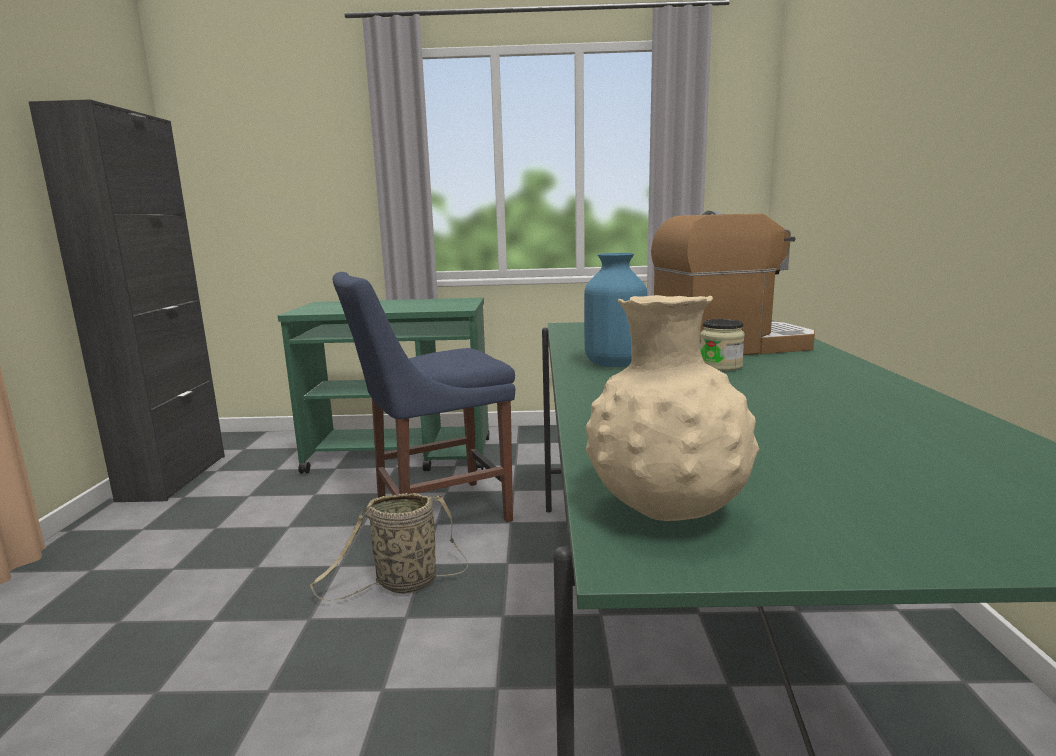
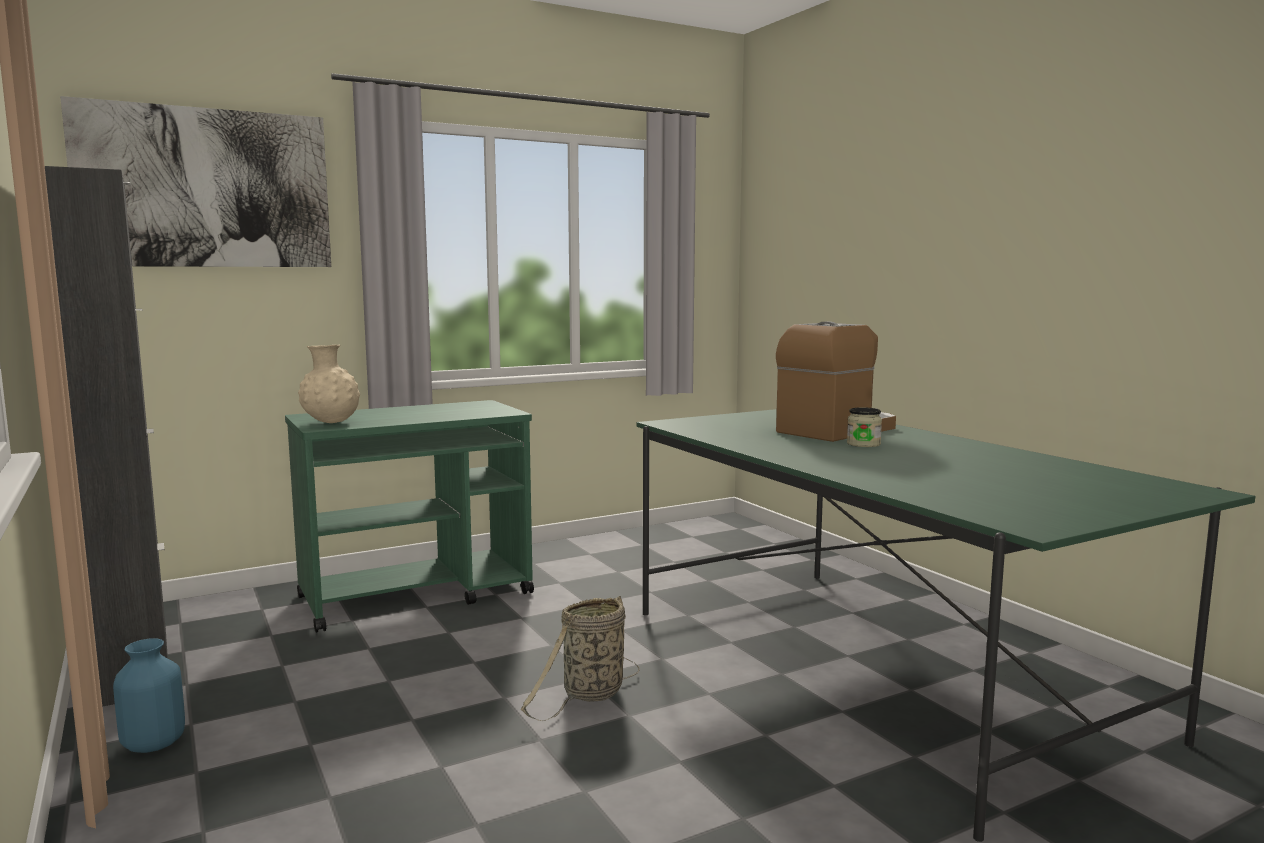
camera: 30 degrees left, 5 degrees down
blue chair [333,272,515,522] -> none
blue vase [584,253,647,367] -> blue vase moved to [113,638,185,753]
beige vase [585,295,759,521] -> beige vase moved to [298,344,360,423]
none -> picture [60,96,331,267]

